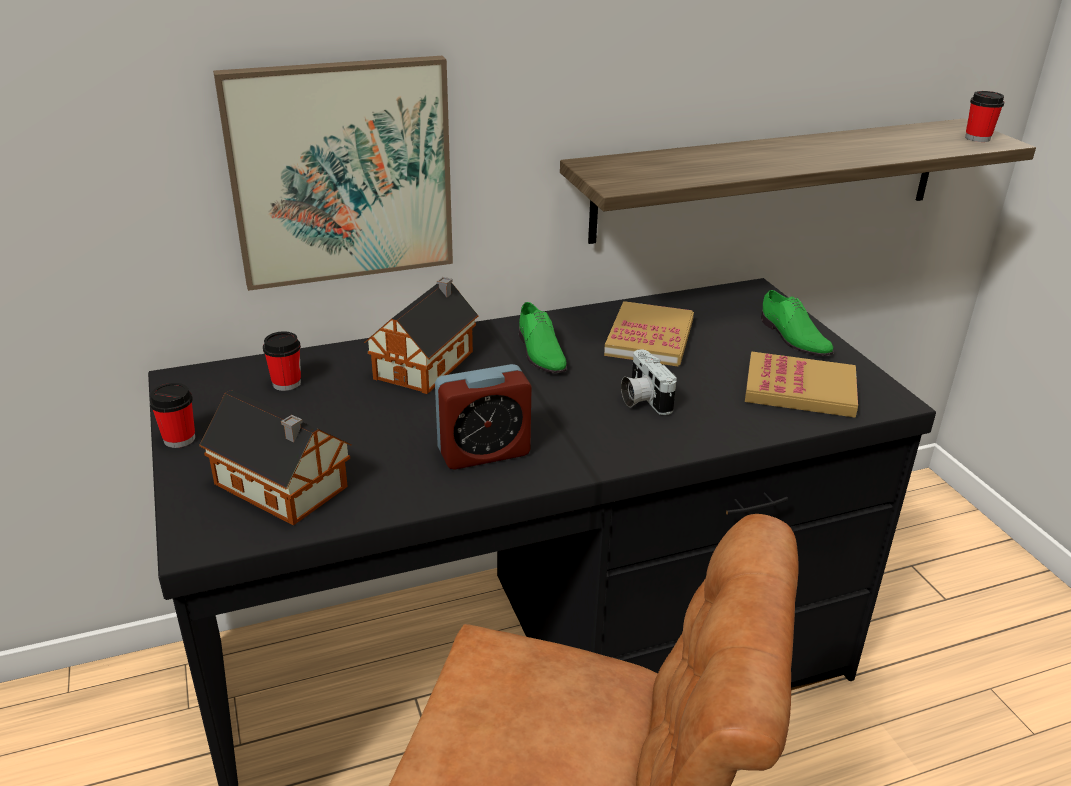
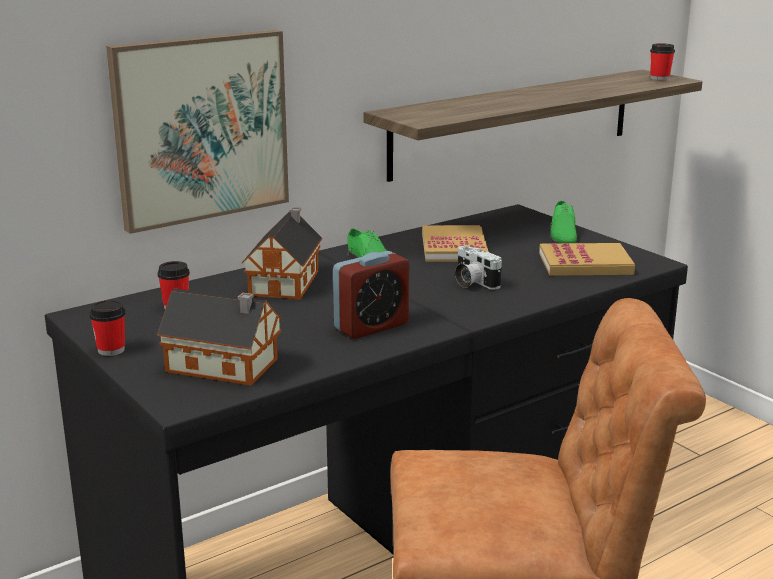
camera: 15 degrees left, 10 degrees down
green shoe [761,290,834,356] -> green shoe turned 45 degrees clockwise [550,201,577,243]

